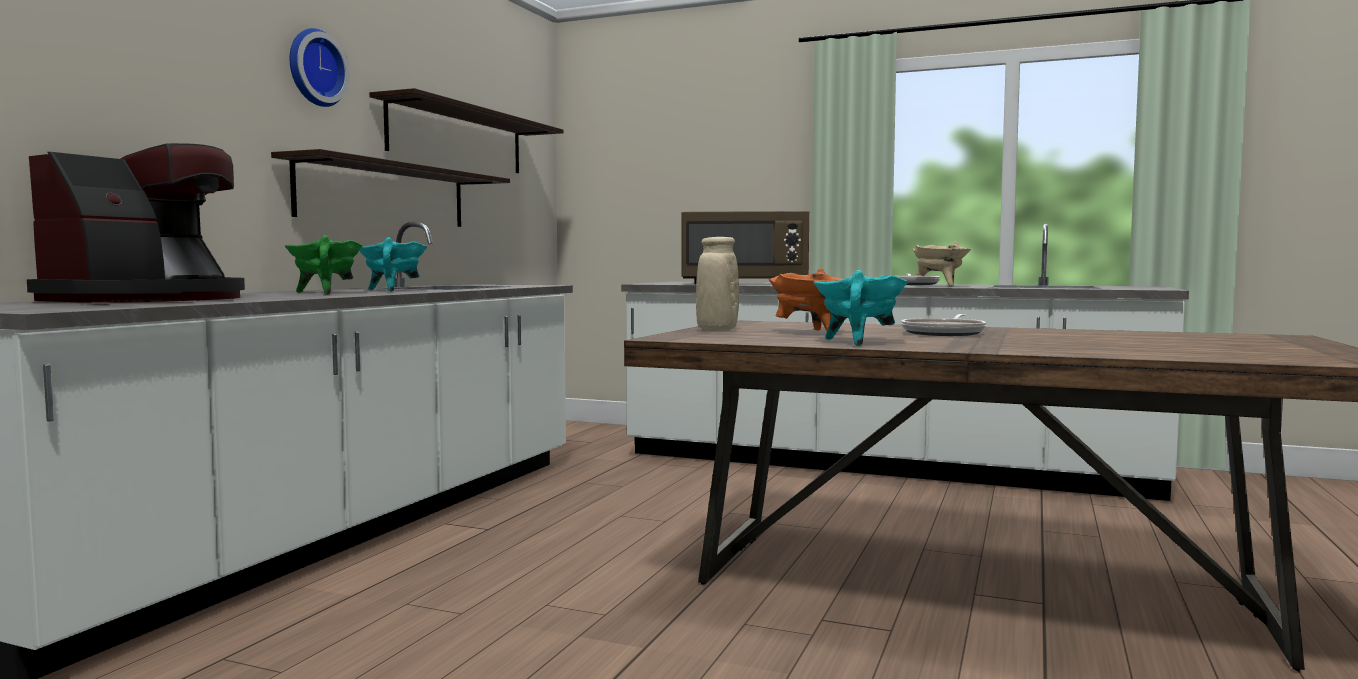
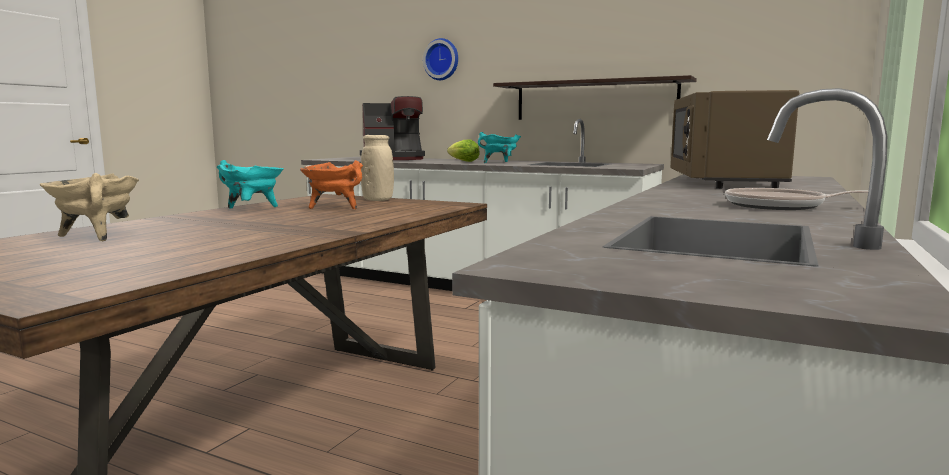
camera: 95 degrees right, 5 degrees up
coffee machine [27,143,245,303] -> coffee machine turned 45 degrees counterclockwise [360,96,425,160]
green cooking pot [285,235,362,294] -> lettuce [447,139,479,162]
wall clock [290,28,350,107] -> wall clock moved to [423,38,458,80]
shelf [369,88,563,173] -> none
frying pan [901,314,986,336] -> none
beige cooking pot [912,241,971,287] -> beige cooking pot moved to [40,173,139,242]

